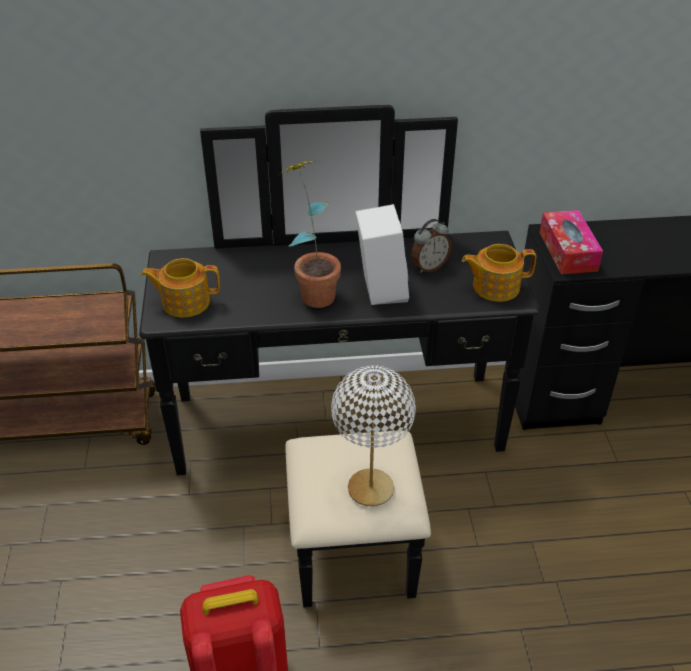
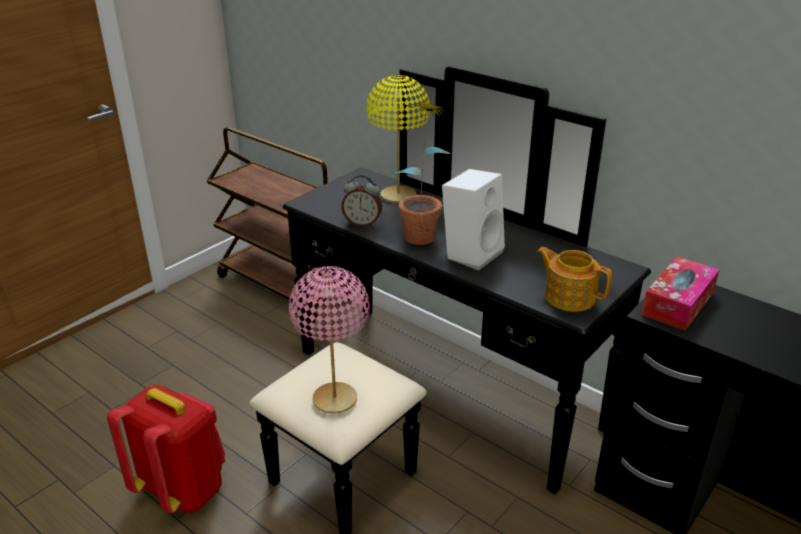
camera: 45 degrees right, 10 degrees down
teapot [141,258,220,317] -> none
white table lamp [331,365,416,506] -> pink table lamp [289,266,370,414]
alarm clock [411,219,451,273] -> alarm clock moved to [341,175,382,227]
none -> yellow table lamp [366,75,430,203]

